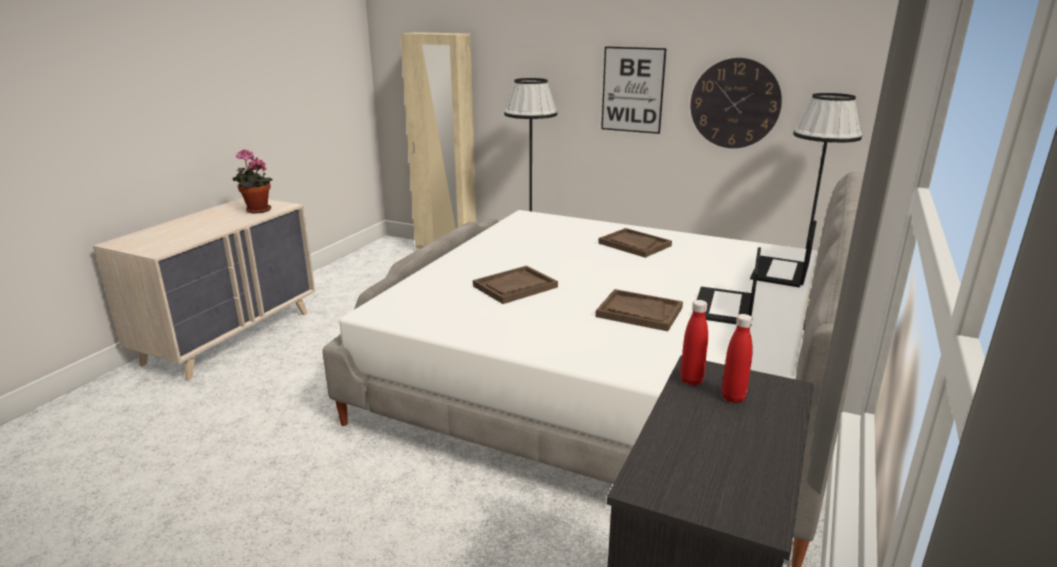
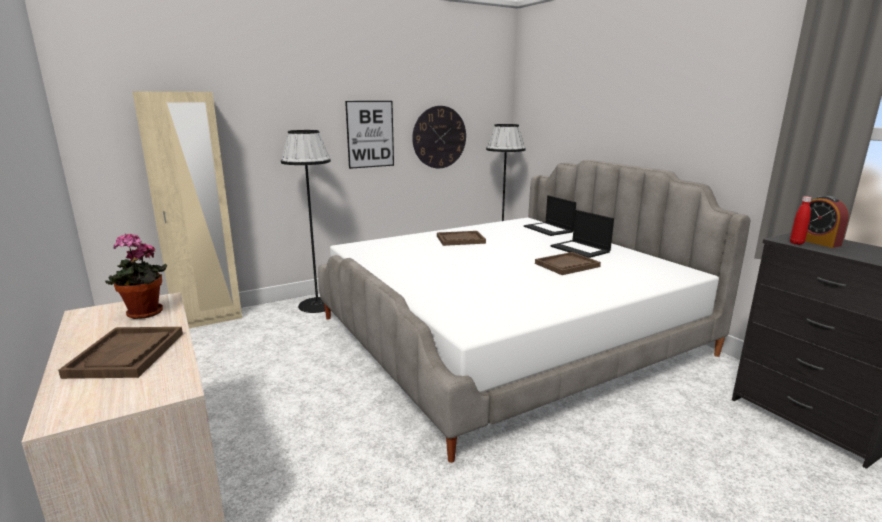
camera: 55 degrees left, 5 degrees down
brown tray [473,266,558,304] -> brown tray moved to [58,327,183,379]
red bottle [722,314,753,403] -> alarm clock [805,196,849,248]

